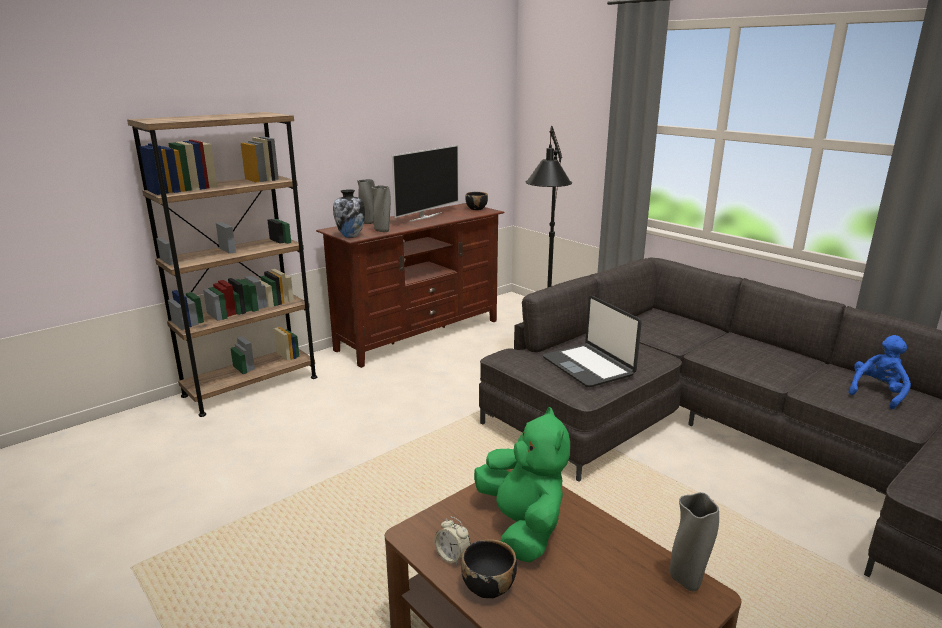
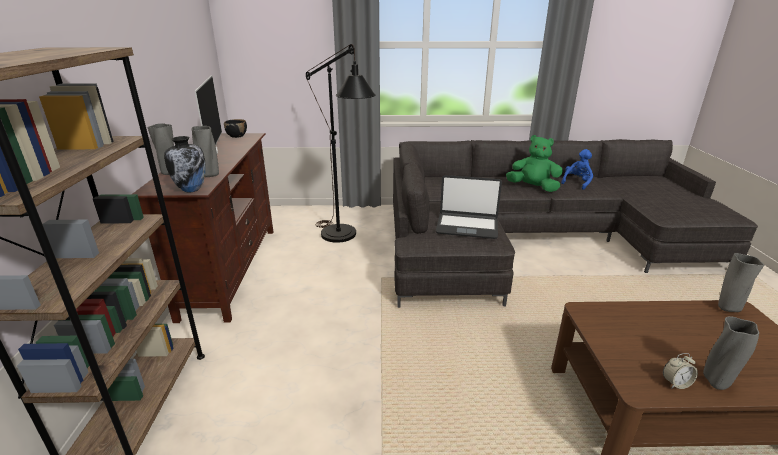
camera: 50 degrees left, 5 degrees up
black bowl [461,539,517,598] -> grey vase [703,316,759,390]
green plush toy [474,407,570,562] -> green plush toy moved to [506,135,563,192]
blue plush toy [849,335,911,409] -> blue plush toy turned 45 degrees clockwise [561,149,593,190]

